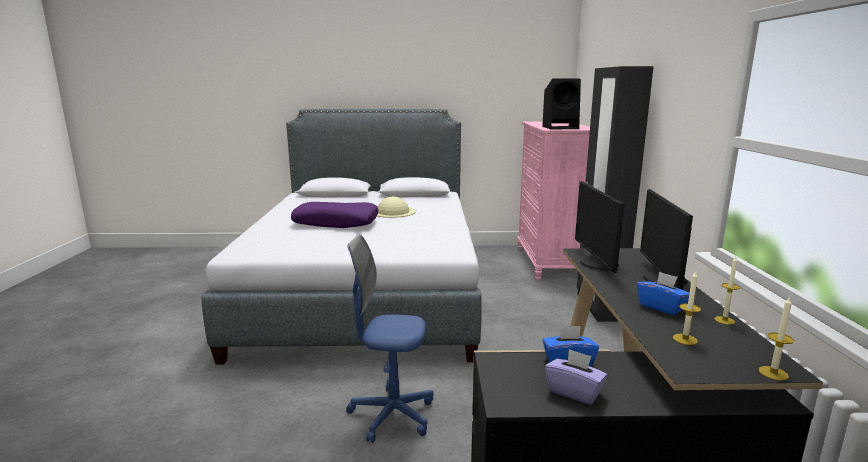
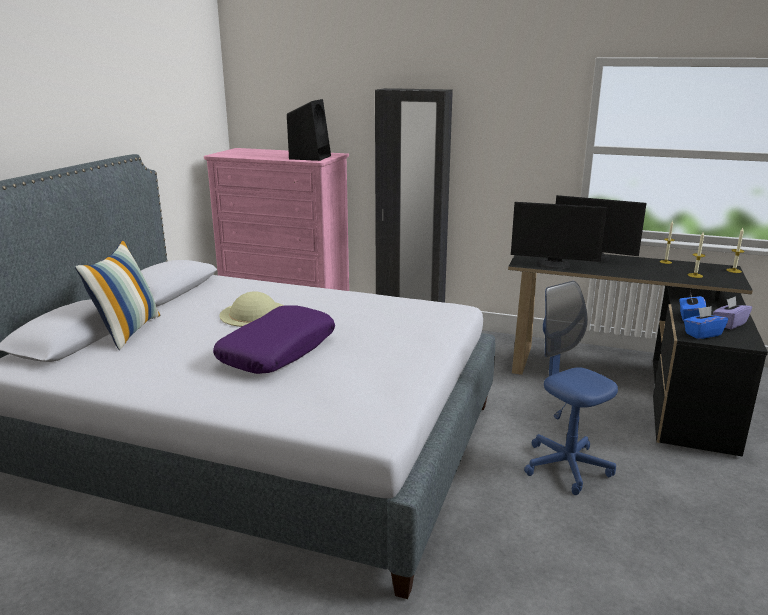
camera: 70 degrees left, 5 degrees up
blue office chair [346,234,433,443] -> blue office chair turned 120 degrees clockwise [524,281,618,495]
blue tissue box [637,271,689,315] -> blue tissue box moved to [683,306,728,339]
none -> pillow [75,240,160,350]

